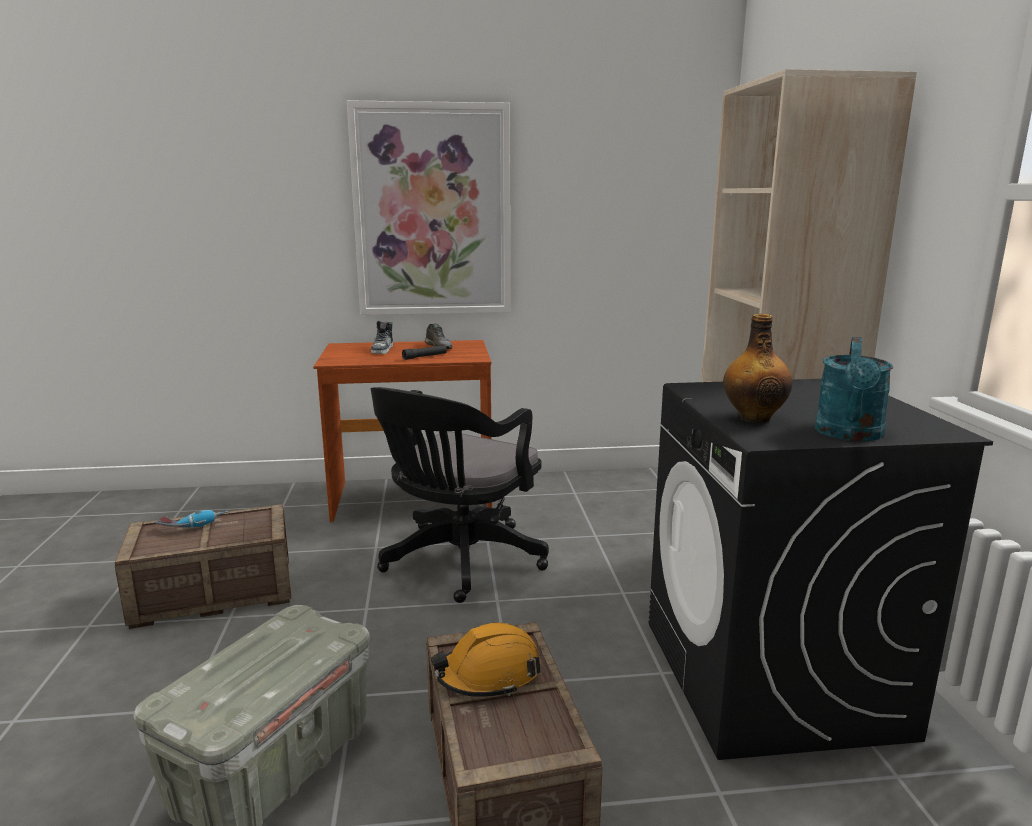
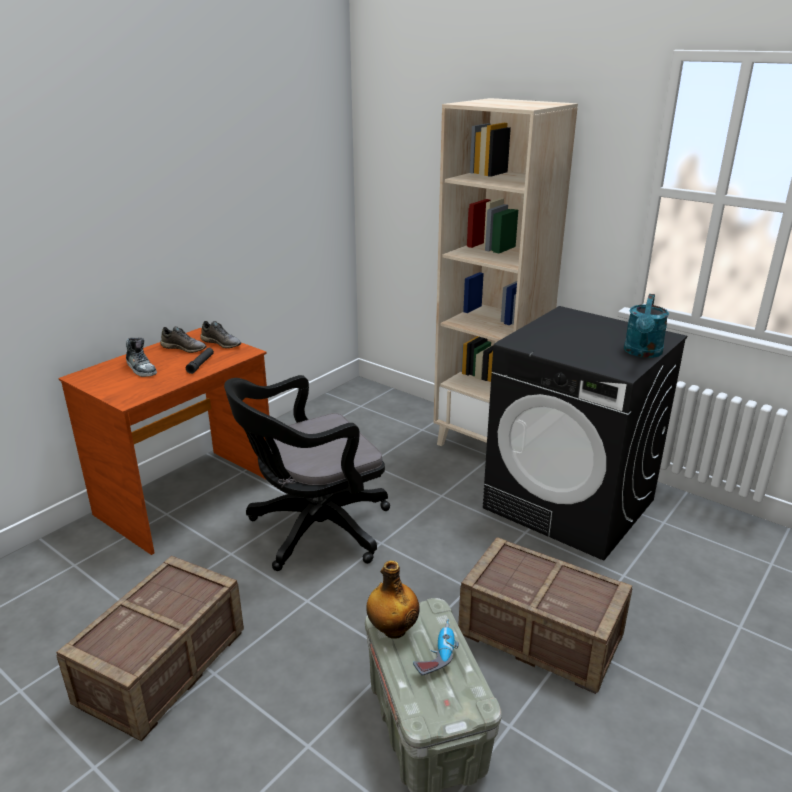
camera: 45 degrees left, 10 degrees up
power drill [156,510,228,527] -> power drill moved to [413,619,459,676]
picture [347,100,510,315] -> none
black office chair [371,387,549,603] -> black office chair turned 75 degrees clockwise [224,375,390,571]
orange hard hat [431,623,541,697] -> none
bottle [723,314,792,424] -> bottle moved to [366,561,420,639]
turquoise watering can [815,337,893,441] -> turquoise watering can turned 45 degrees clockwise [624,294,669,358]
none -> grey shoe [200,321,241,348]

